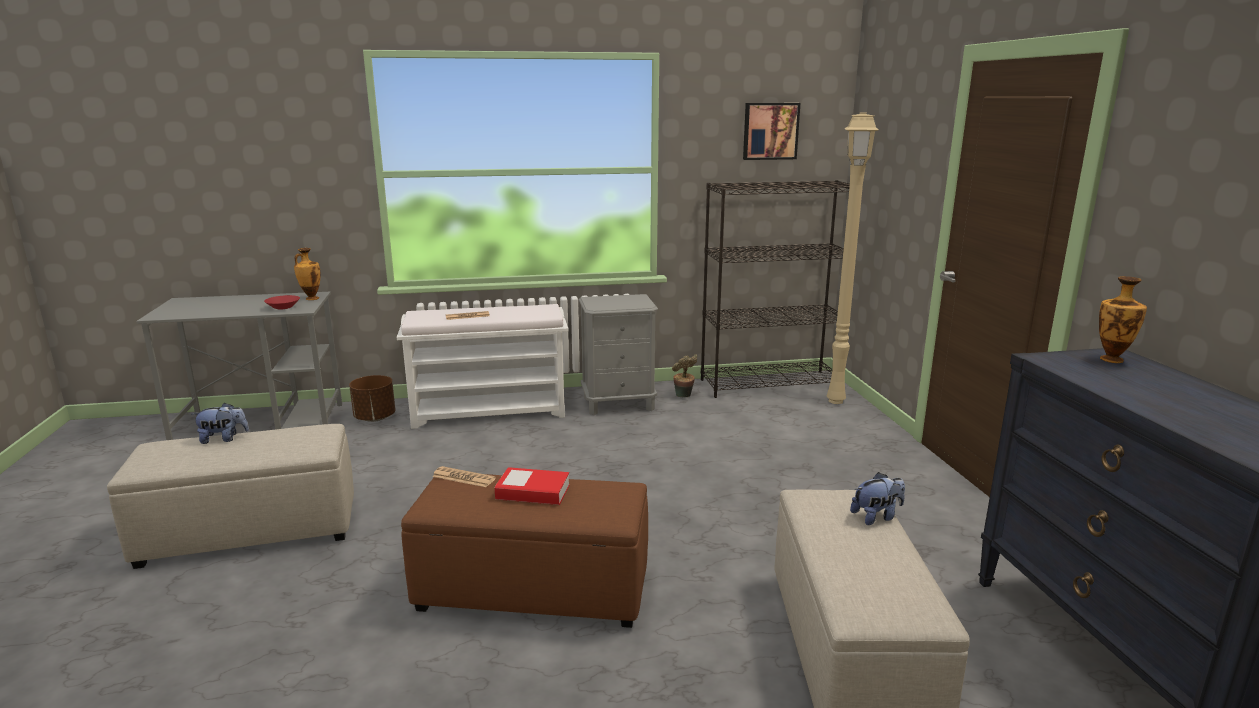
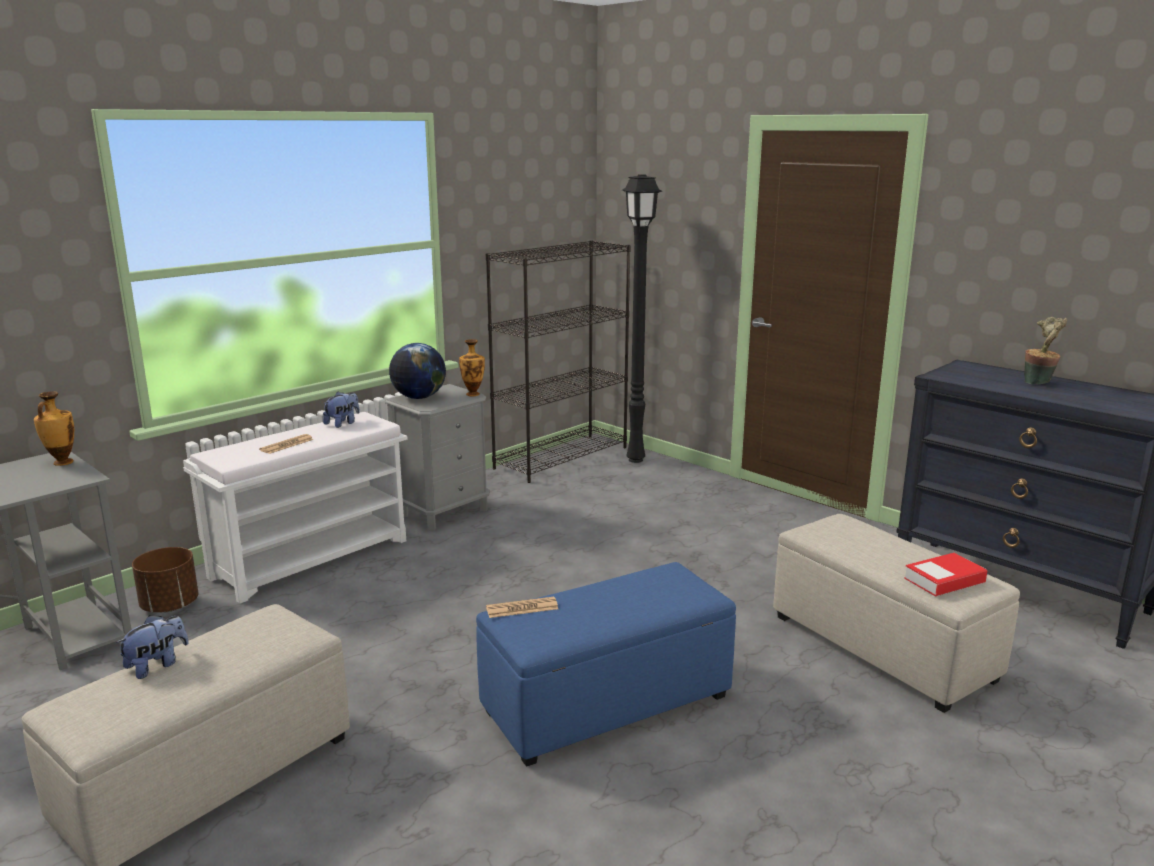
camera: 35 degrees left, 0 degrees up
red bowl [264,295,300,309] -> none
brown ottoman [401,474,648,628] -> blue ottoman [476,562,736,767]
book [495,467,570,505] -> book moved to [904,553,987,597]
potted plant [672,354,697,397] -> potted plant moved to [1024,317,1067,384]
picture [743,103,800,160] -> none
beige floor lamp [827,113,879,404] -> black floor lamp [622,174,662,463]
plush toy [850,472,905,525] -> plush toy moved to [323,392,360,428]
vase [1099,276,1147,363] -> vase moved to [459,339,485,396]
none -> globe [389,343,446,399]

